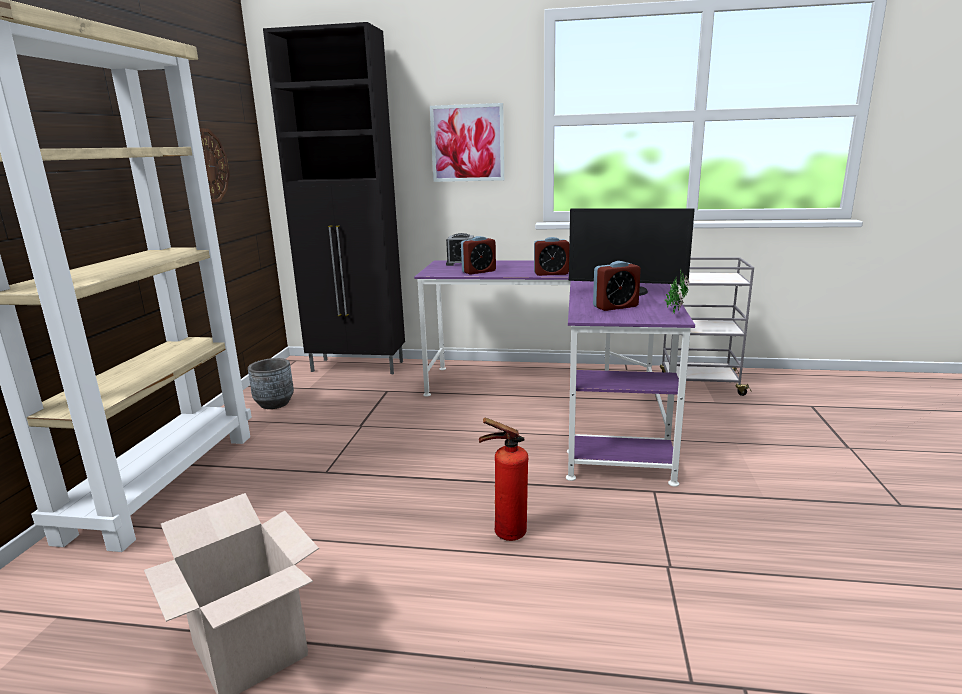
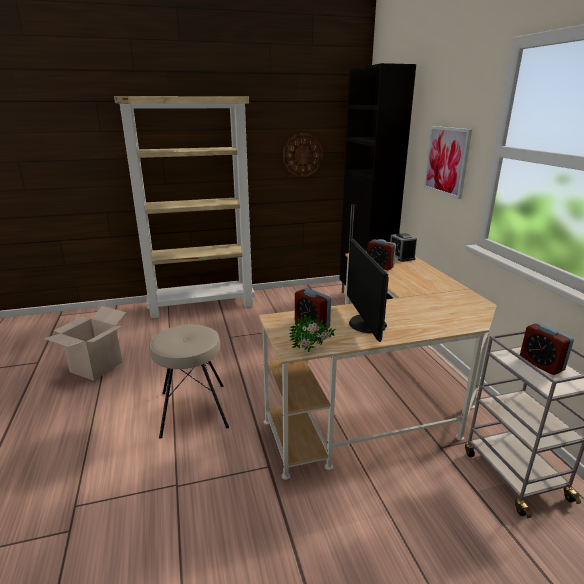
camera: 65 degrees right, 5 degrees up
grey planter [248,358,294,409] -> none
purple desk [414,260,695,487] -> beige desk [259,253,497,480]
fire extinguisher [479,418,528,541] -> beige stool [150,324,229,439]
alarm clock [534,237,569,276] -> alarm clock moved to [520,322,574,375]

